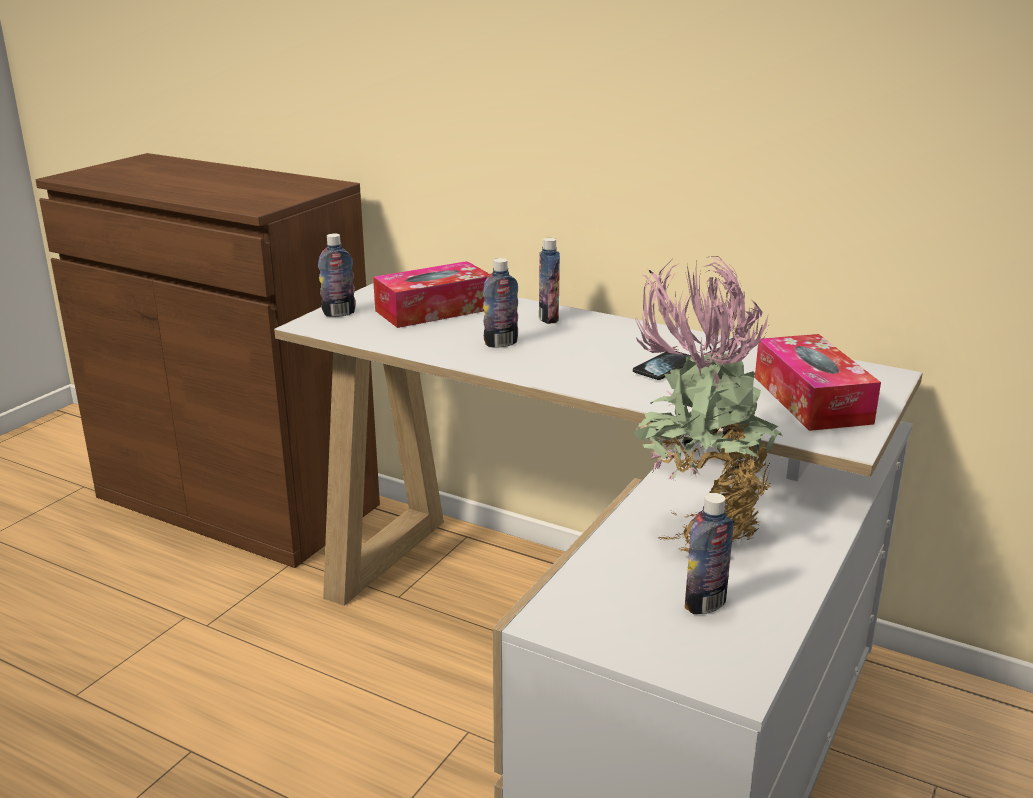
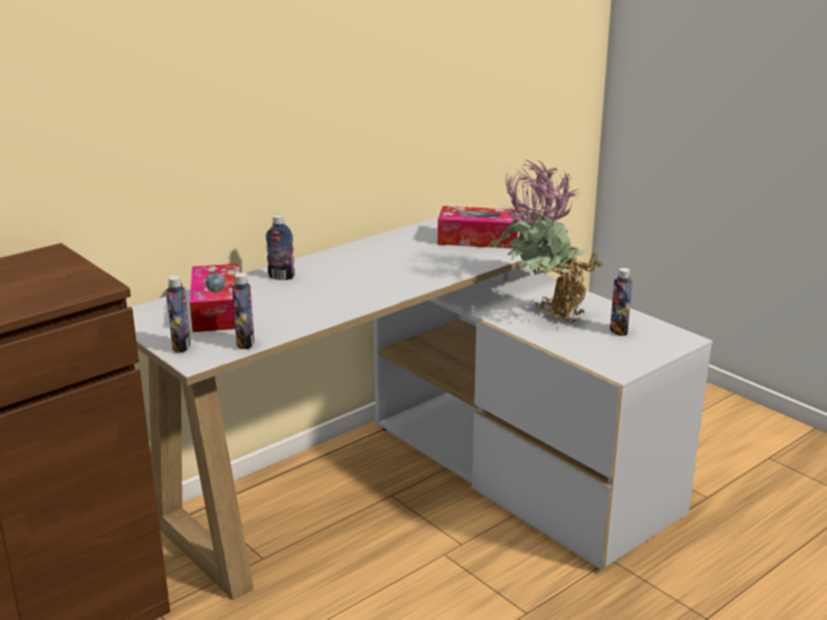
camera: 70 degrees left, 0 degrees up
bottle [483,258,518,348] -> bottle moved to [232,272,255,349]
phone [633,351,689,380] -> none

